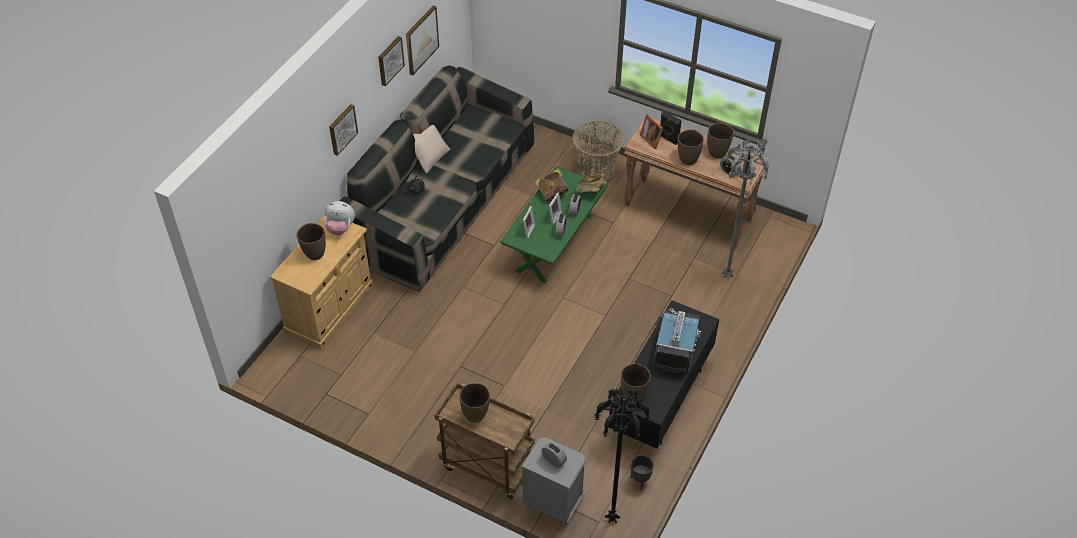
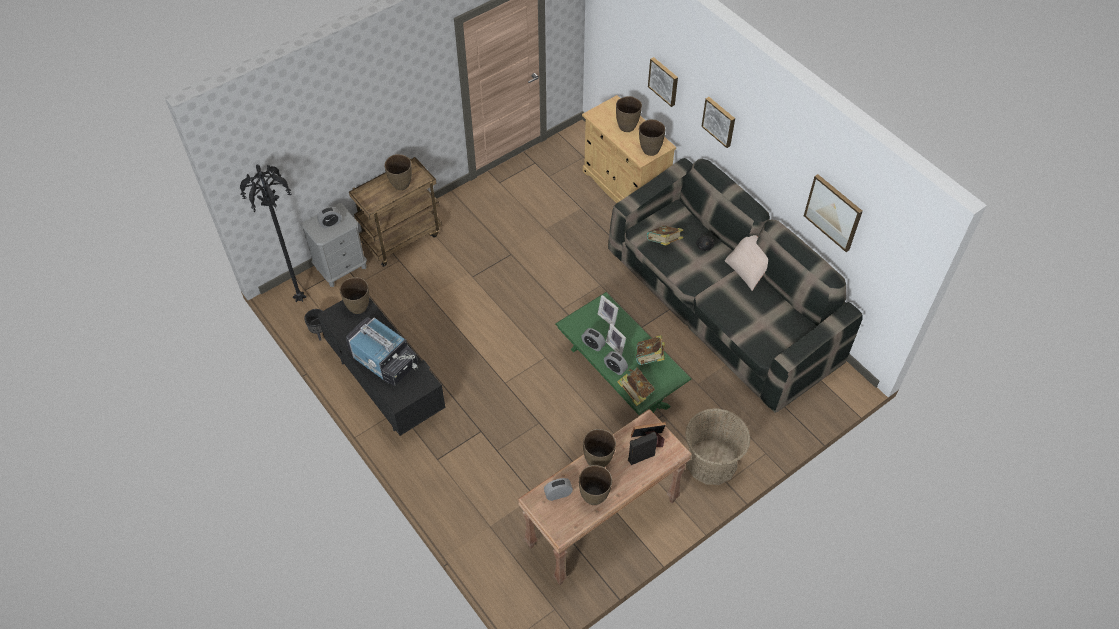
camera: 115 degrees right, 5 degrees up
plush toy [325,201,355,235] -> brown vase [639,119,665,156]
picture [378,36,405,86] -> picture moved to [648,57,678,107]
grey floor lamp [722,139,769,279] -> none
none -> book [647,226,683,245]

